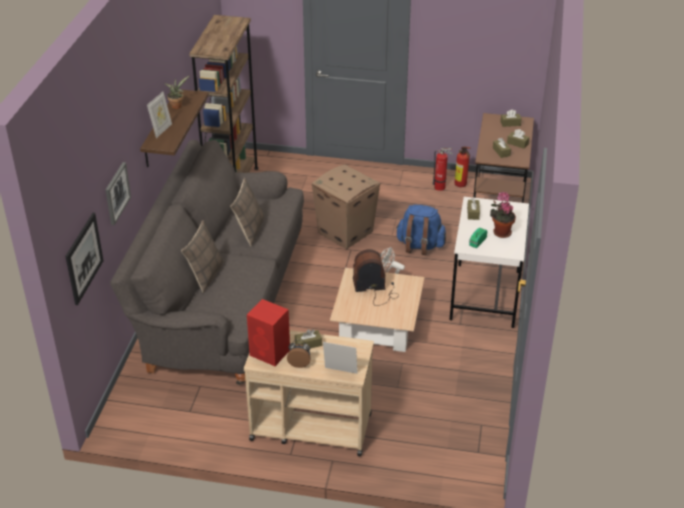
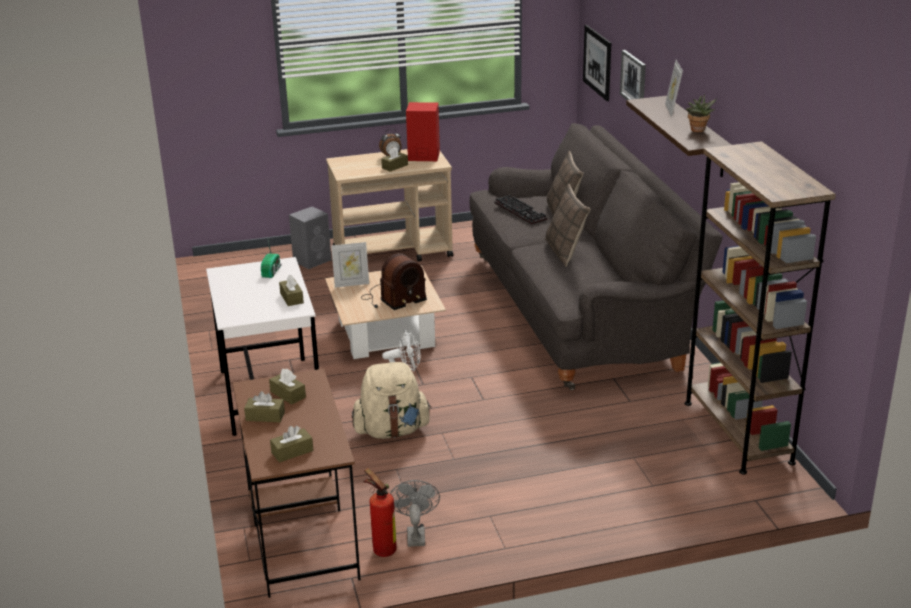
camera: 155 degrees right, 10 degrees down
cardboard box [312,164,380,249] -> none
picture frame [323,342,358,374] -> picture frame moved to [331,242,369,288]
blue backpack [396,205,446,255] -> beige backpack [352,362,432,439]
fire extinguisher [433,147,453,191] -> grey fan [390,480,440,547]
potted plant [490,192,516,238] -> none
none -> grey speaker [289,206,331,269]
none -> keyboard [494,195,548,225]

